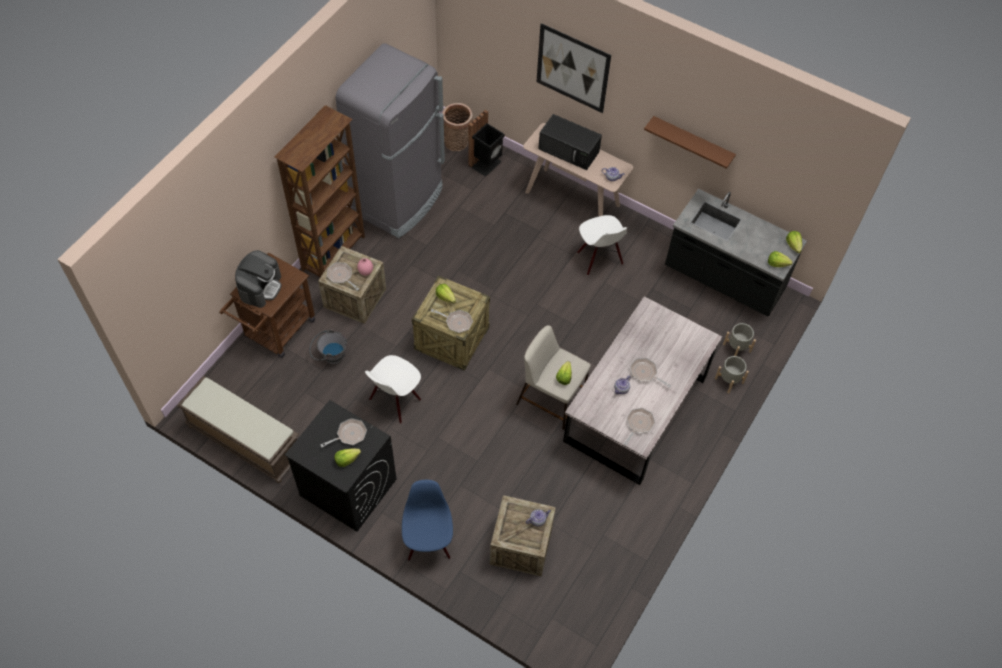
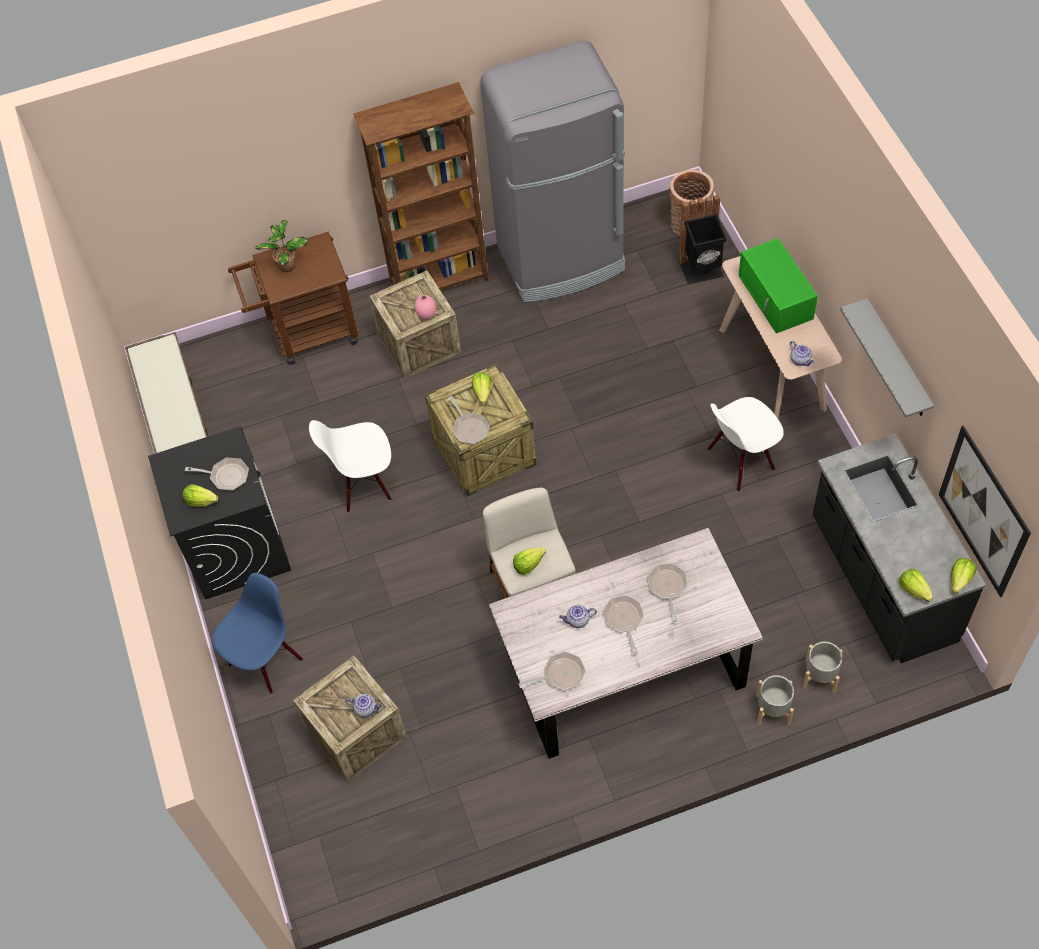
camera: 45 degrees right, 0 degrees up
coffee machine [235,250,282,308] -> potted plant [255,220,308,272]
grey bucket [309,329,347,365] -> none
frying pan [327,263,359,291] -> frying pan moved to [647,564,688,622]
picture [537,23,611,113] -> picture moved to [939,425,1031,597]
black microwave [538,114,602,170] -> green microwave [739,238,818,334]
white chair [577,215,627,275] -> white chair turned 45 degrees clockwise [708,397,784,492]
brown shelf [644,116,736,169] -> grey shelf [840,298,934,418]

